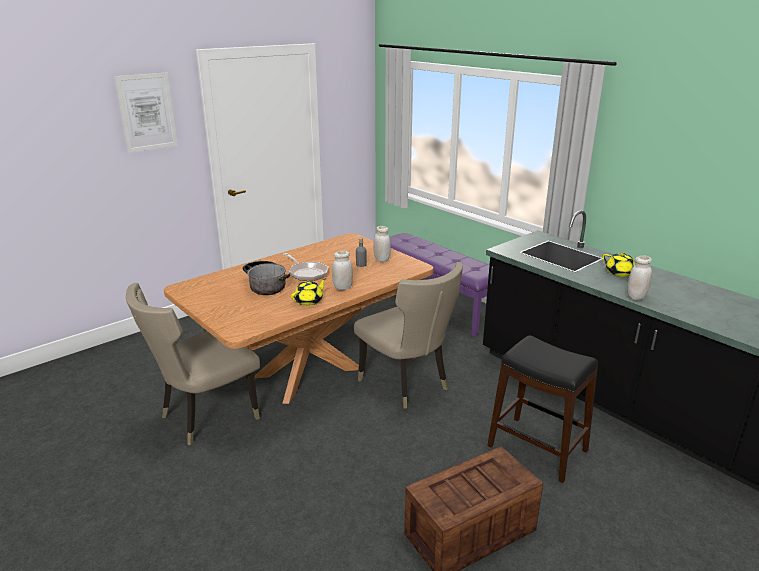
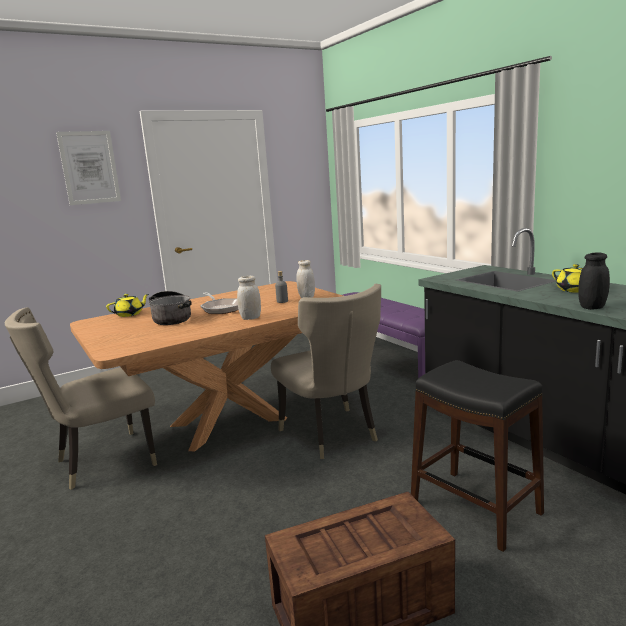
camera: 10 degrees right, 10 degrees down
yellow teapot [291,278,326,306] -> yellow teapot moved to [106,294,149,317]
white jar [627,255,652,300] -> black jar [578,253,610,310]

